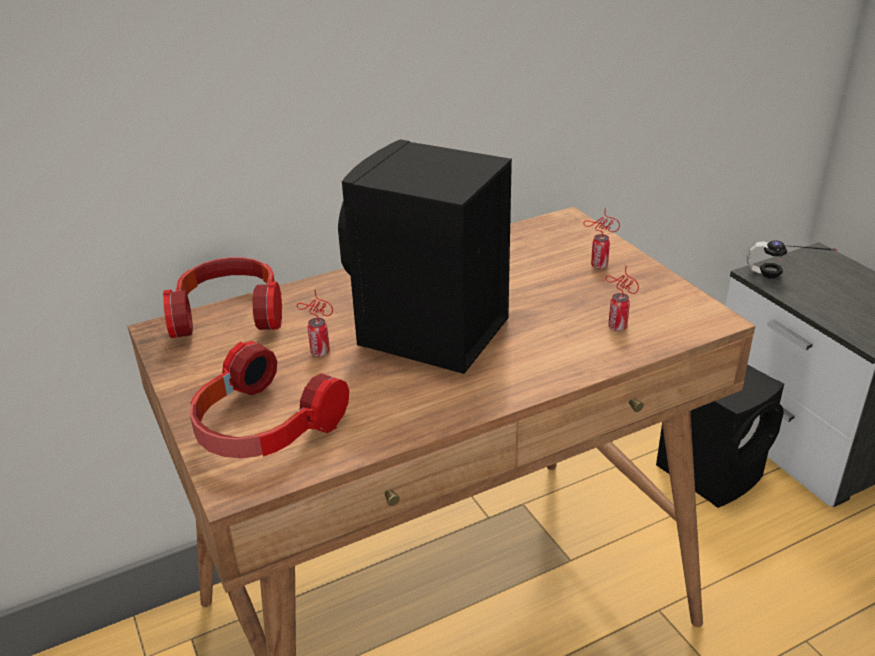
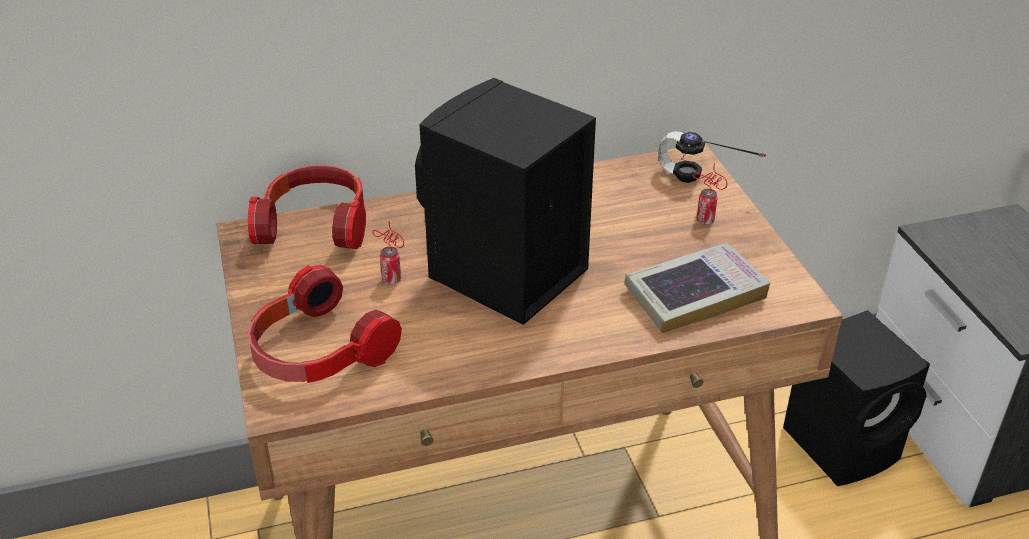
camera: 10 degrees right, 5 degrees up
can [606,265,639,331] -> book [625,243,770,333]
headphones [747,240,837,278] -> headphones moved to [658,131,766,183]

